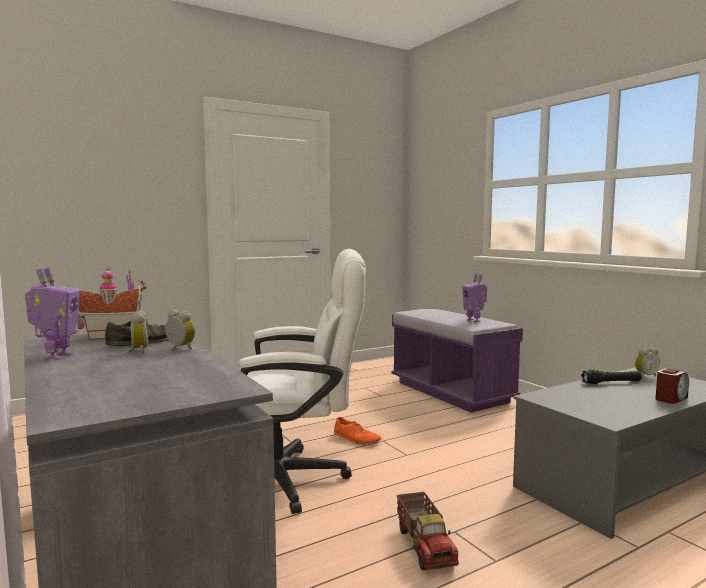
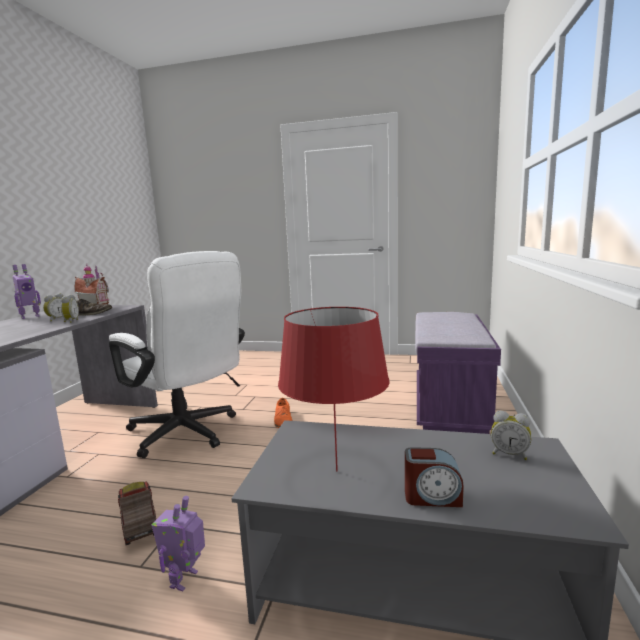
camera: 45 degrees right, 5 degrees up
toy truck [397,492,459,570] -> toy truck turned 120 degrees clockwise [118,482,156,545]
toy robot [462,274,487,322] -> toy robot moved to [152,496,205,591]
black flashlight [581,370,642,384] -> none
none -> red table lamp [278,307,390,472]

